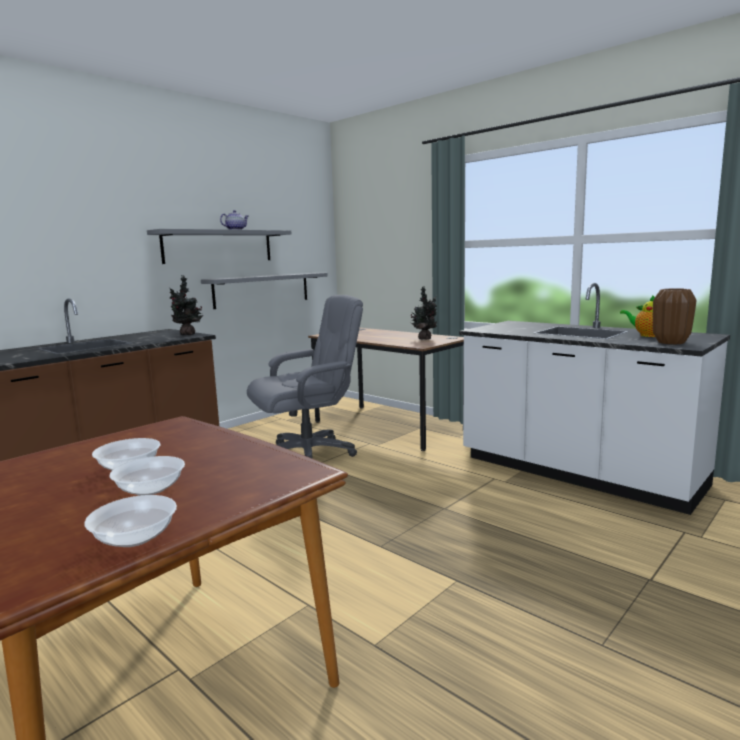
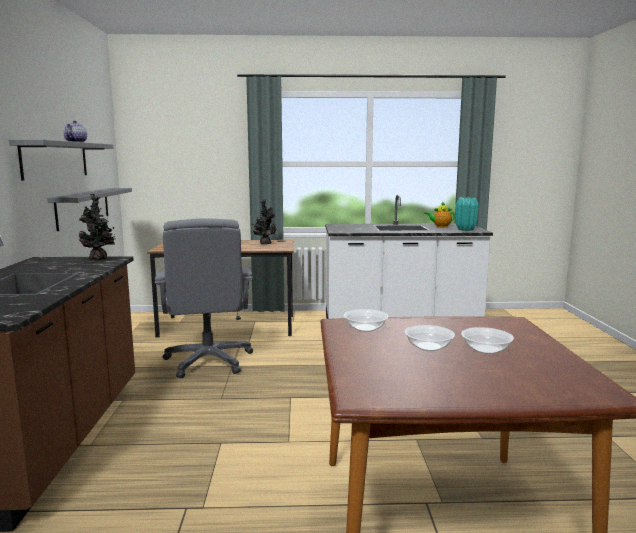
camera: 45 degrees left, 0 degrees up
bowl [84,495,177,547] -> bowl moved to [344,309,388,332]
grey office chair [247,295,363,459] -> grey office chair turned 150 degrees clockwise [155,218,253,378]
brown vase [653,288,696,344] -> turquoise vase [455,197,479,231]

